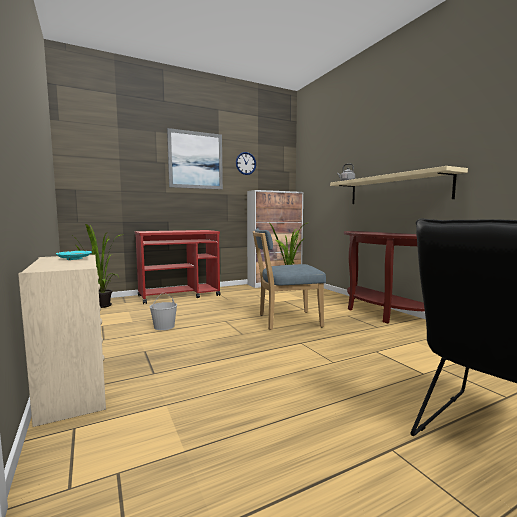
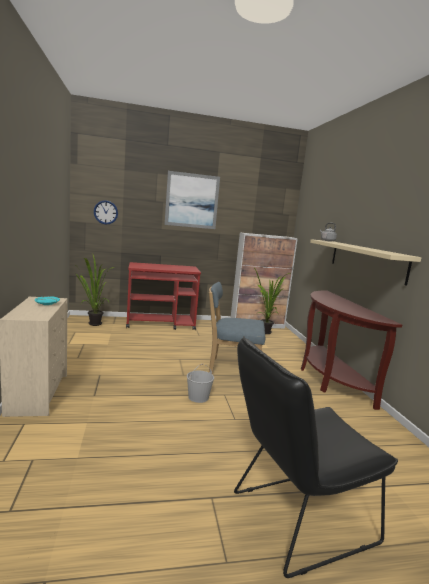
camera: 15 degrees right, 5 degrees up
white bucket [150,293,177,330] -> white bucket moved to [187,364,214,403]
wall clock [236,152,256,175] -> wall clock moved to [94,201,118,225]

